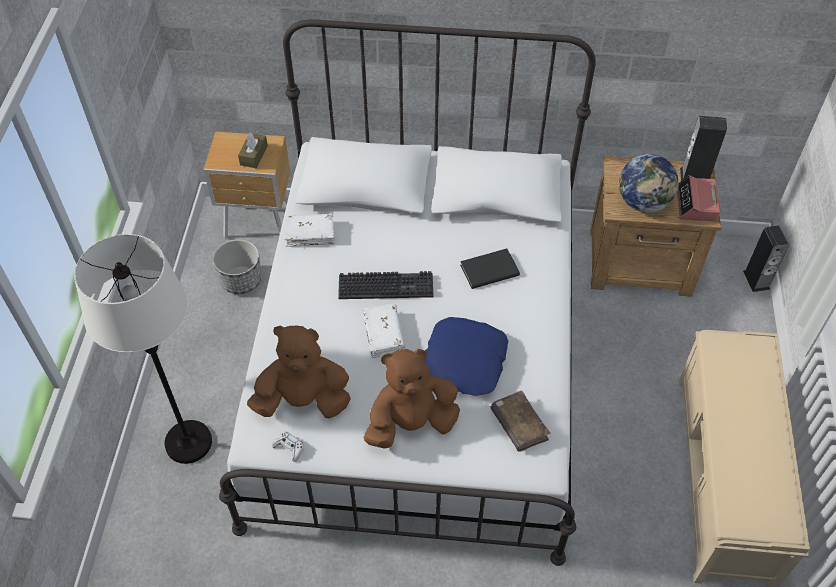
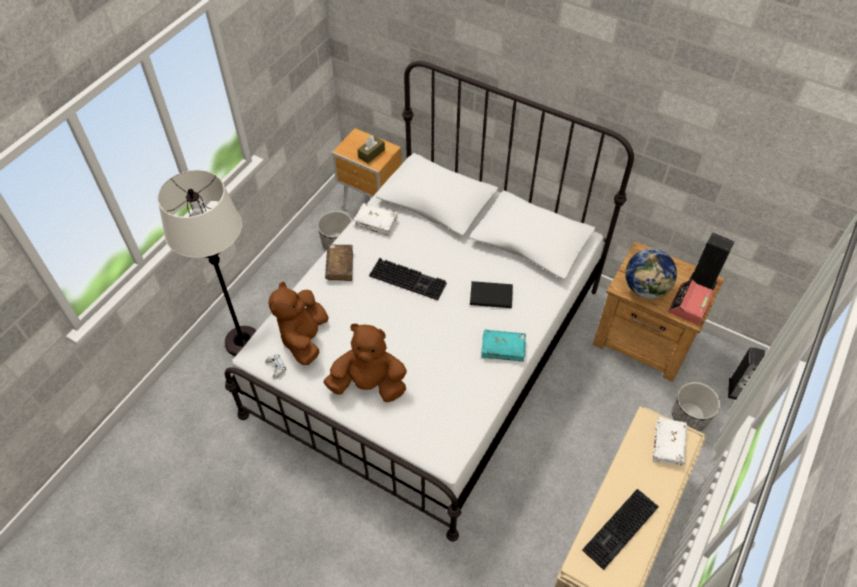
camera: 25 degrees right, 0 degrees up
brown plush toy [247,326,351,419] -> brown plush toy turned 105 degrees counterclockwise [269,281,329,365]
white book [362,304,405,358] -> white book moved to [653,417,687,466]
blue pillow [423,317,508,396] -> none
brown book [490,390,550,452] -> brown book moved to [325,244,353,281]
none -> turquoise book [481,329,526,362]
none -> keyboard [582,489,658,570]
none -> planter [672,382,720,431]

